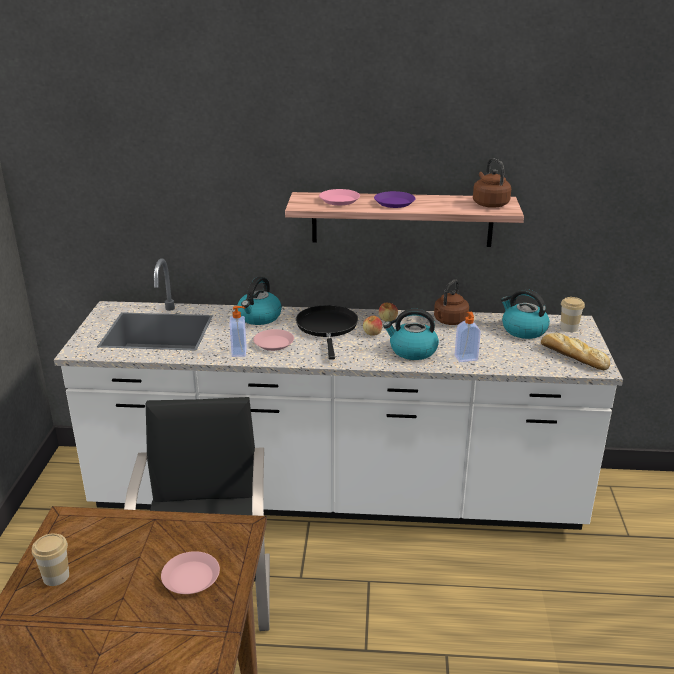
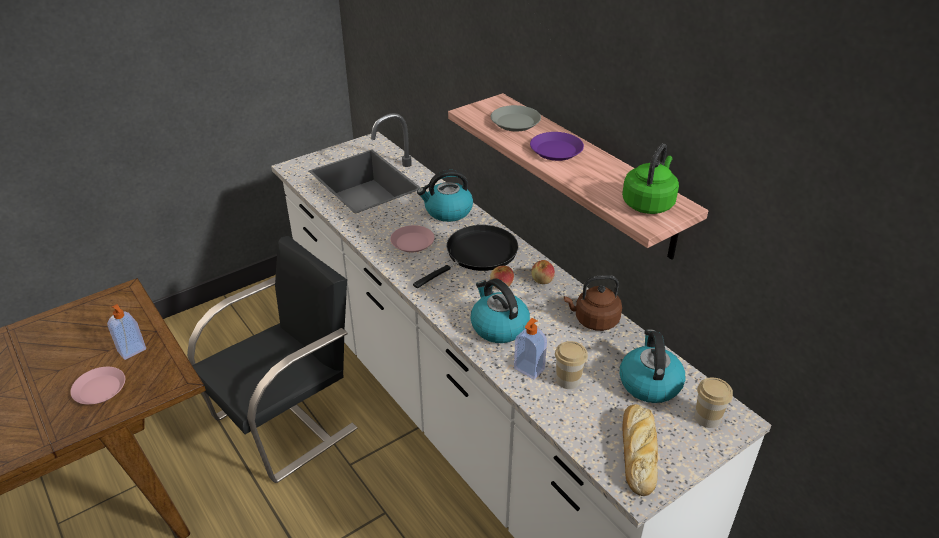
camera: 50 degrees right, 10 degrees up
cup [32,533,69,586] -> cup moved to [555,341,588,389]
soap dispenser [230,306,247,357] -> soap dispenser moved to [107,304,146,360]
pink plate [319,189,360,205] -> grey plate [491,105,541,131]
brown kettle [473,158,511,208] -> green kettle [622,143,679,214]

